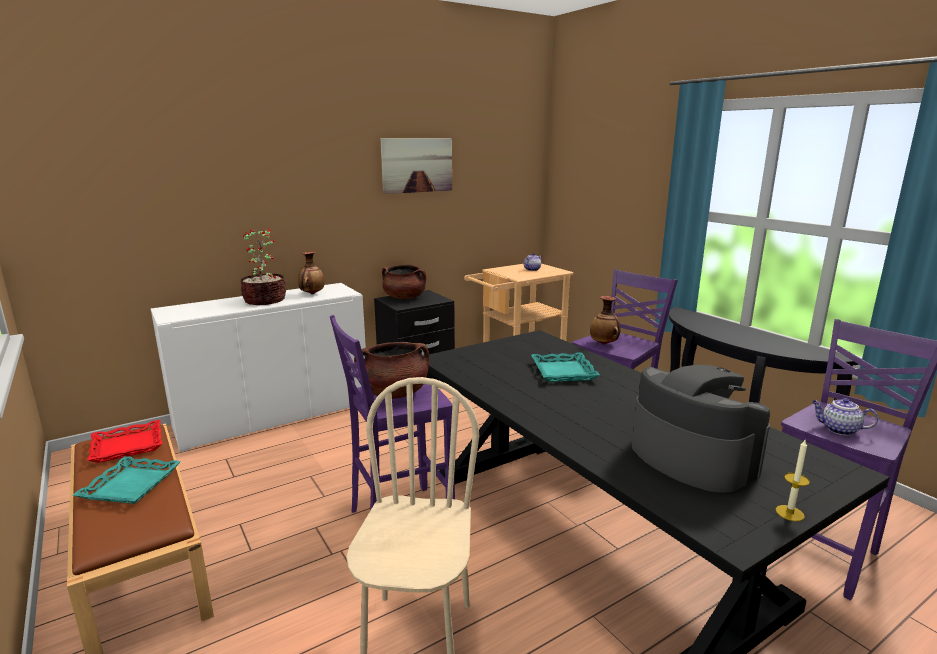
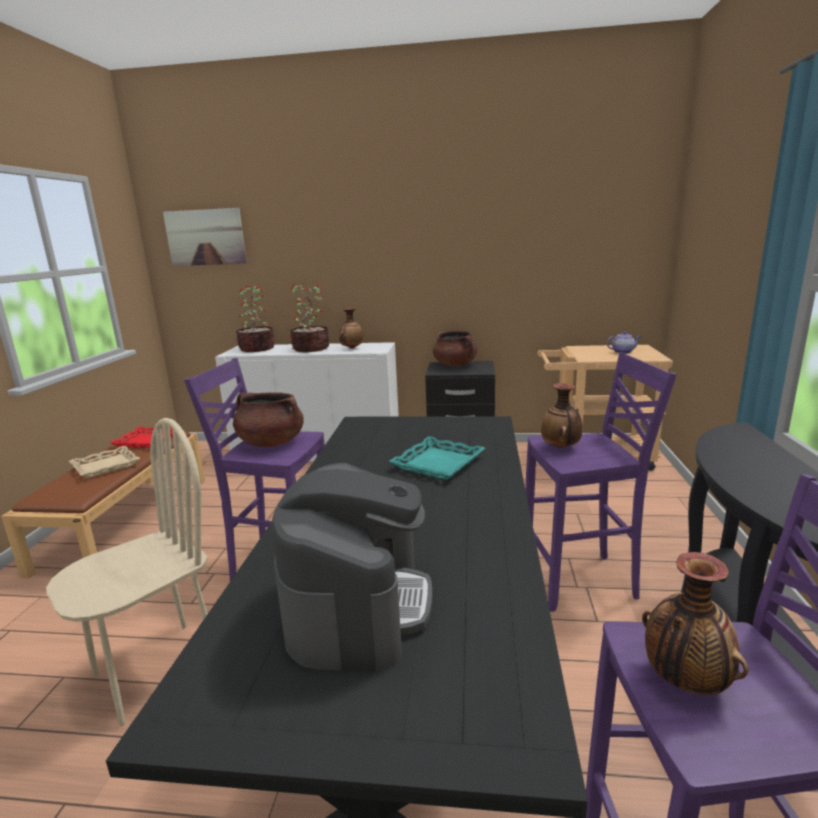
camera: 40 degrees right, 0 degrees up
turquoise tray [73,456,181,504] -> beige tray [69,446,140,478]
picture [380,138,452,194] -> picture moved to [163,208,247,266]
candle [776,440,810,521] -> none
teapot [812,398,878,436] -> vase [642,552,748,695]
none -> potted plant [236,285,275,352]

